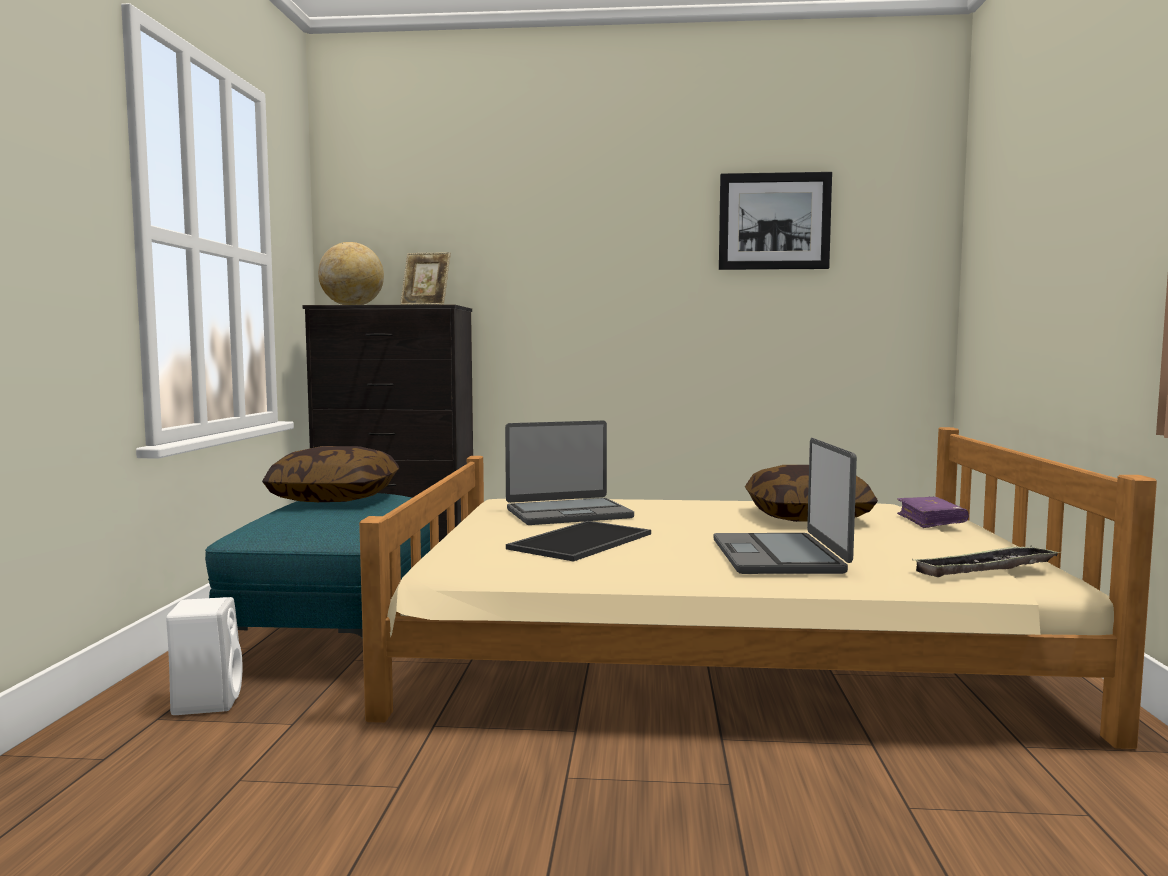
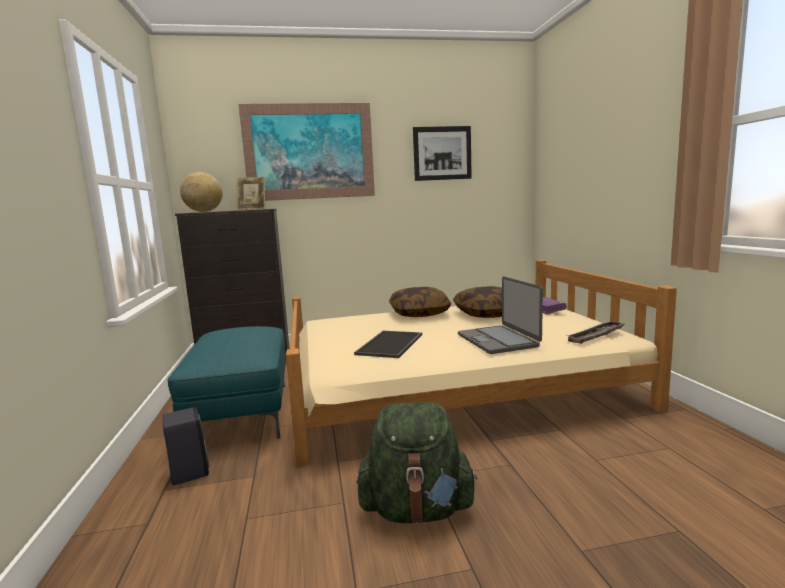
camera: 15 degrees left, 5 degrees up
white speaker [166,597,242,715] -> black speaker [163,407,209,485]
pillow [262,446,399,502] -> pillow moved to [389,287,451,317]
laptop [505,420,634,525] -> none
none -> picture [238,103,375,201]
none -> green backpack [357,402,478,524]

